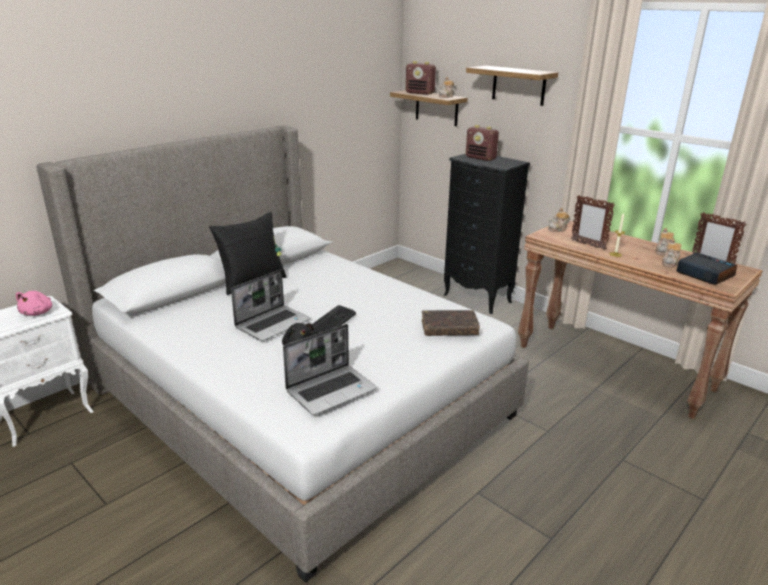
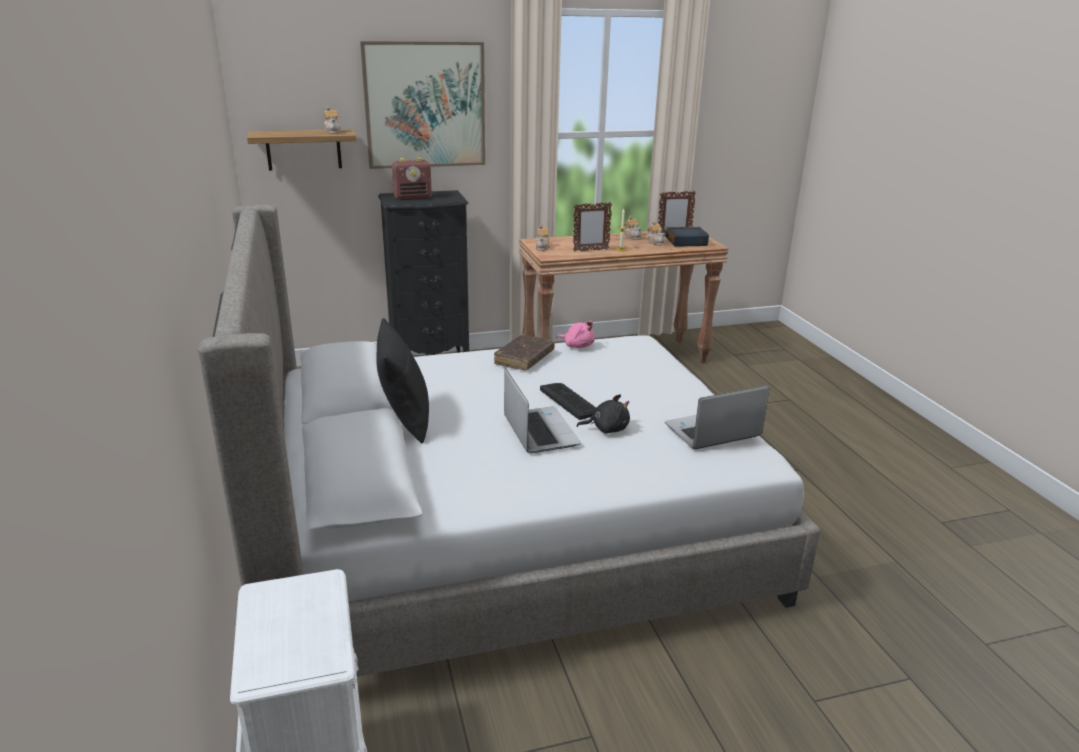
camera: 60 degrees left, 0 degrees up
pink plush toy [16,291,52,316] -> pink plush toy moved to [556,321,595,348]
laptop [283,324,377,415] -> laptop turned 105 degrees counterclockwise [665,386,770,449]
radio [406,61,436,95] -> none
brown book [422,310,480,336] -> brown book moved to [494,334,555,370]
shelf [466,66,558,106] -> picture [360,41,485,169]

